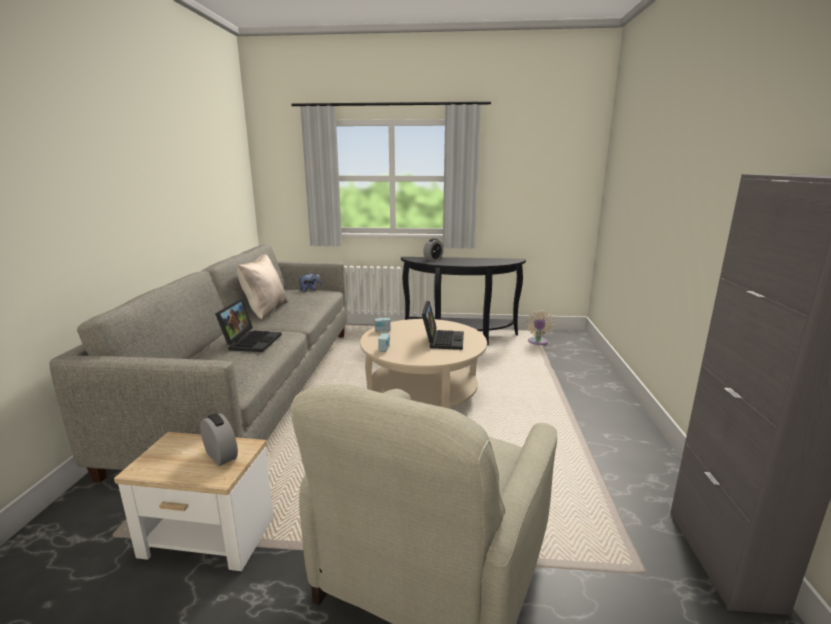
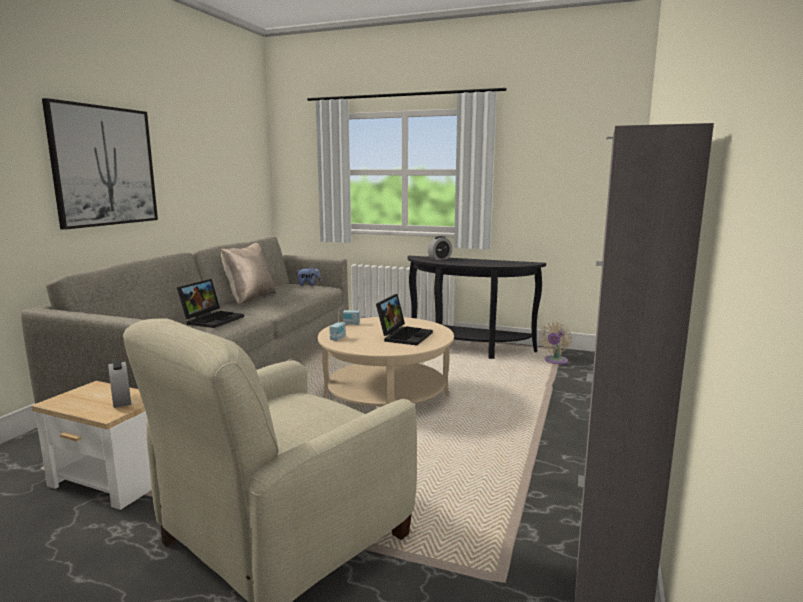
camera: 15 degrees right, 5 degrees down
none -> picture [42,98,158,230]

